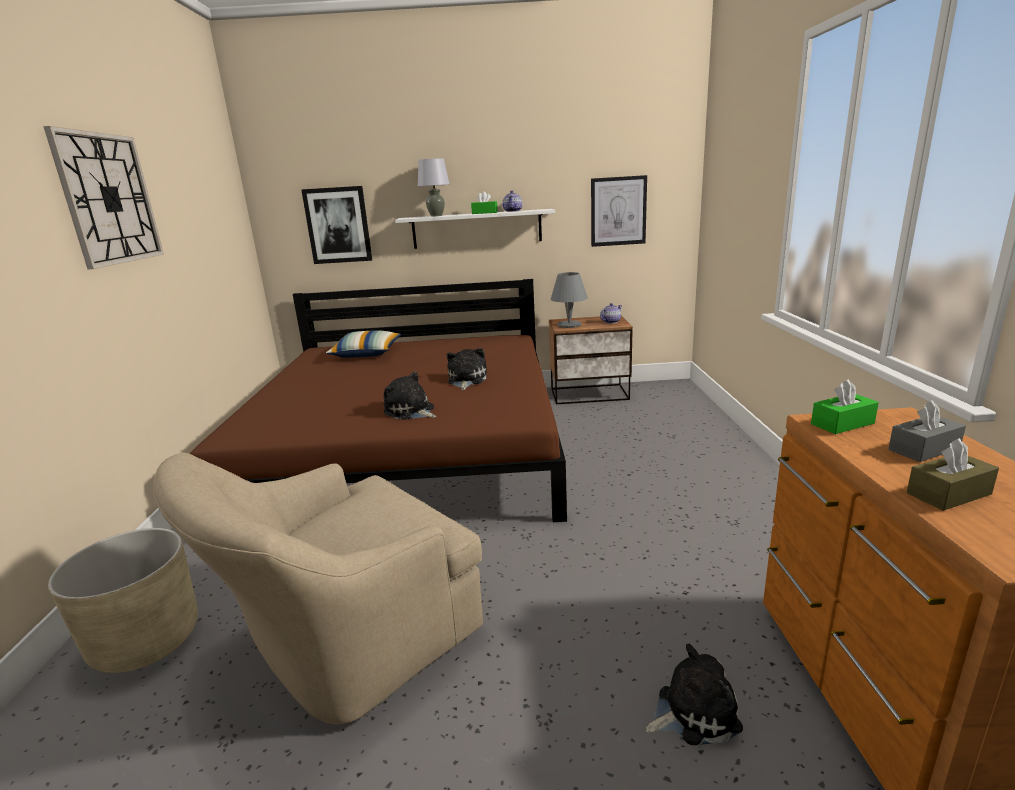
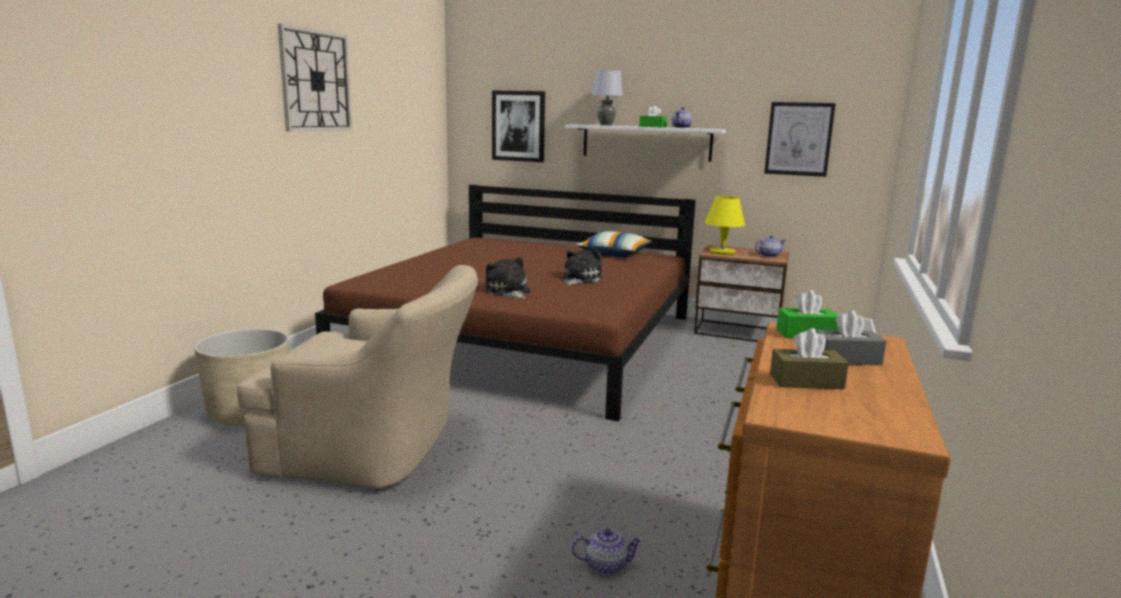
camera: 20 degrees right, 5 degrees down
beige armchair [153,453,483,725] -> beige armchair turned 150 degrees counterclockwise [237,265,478,488]
pillow [326,330,401,358] -> pillow moved to [577,231,653,257]
grey table lamp [551,272,588,328] -> yellow table lamp [705,196,745,255]
plush toy [646,644,743,745] -> teapot [572,528,643,575]

